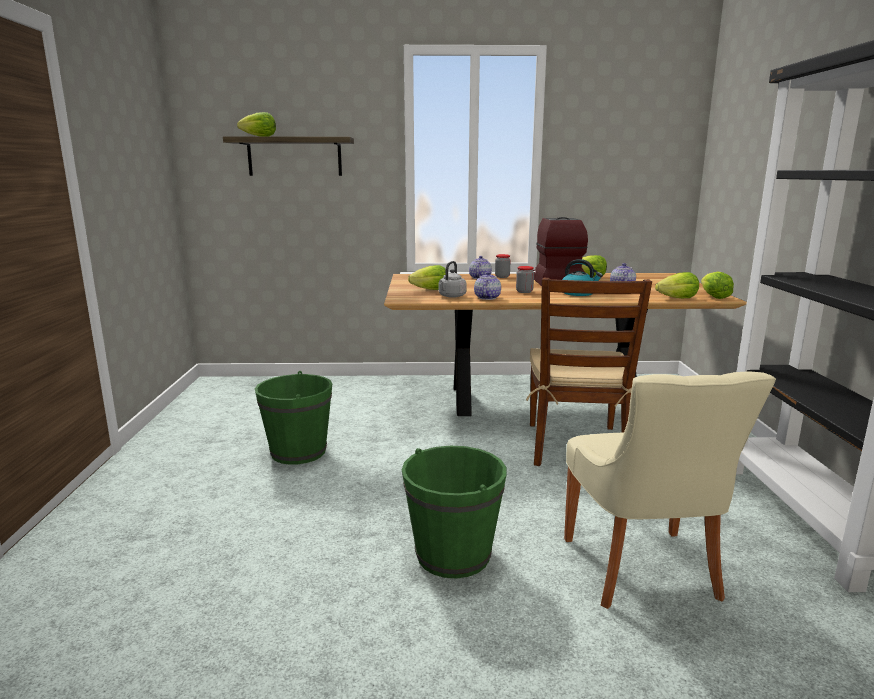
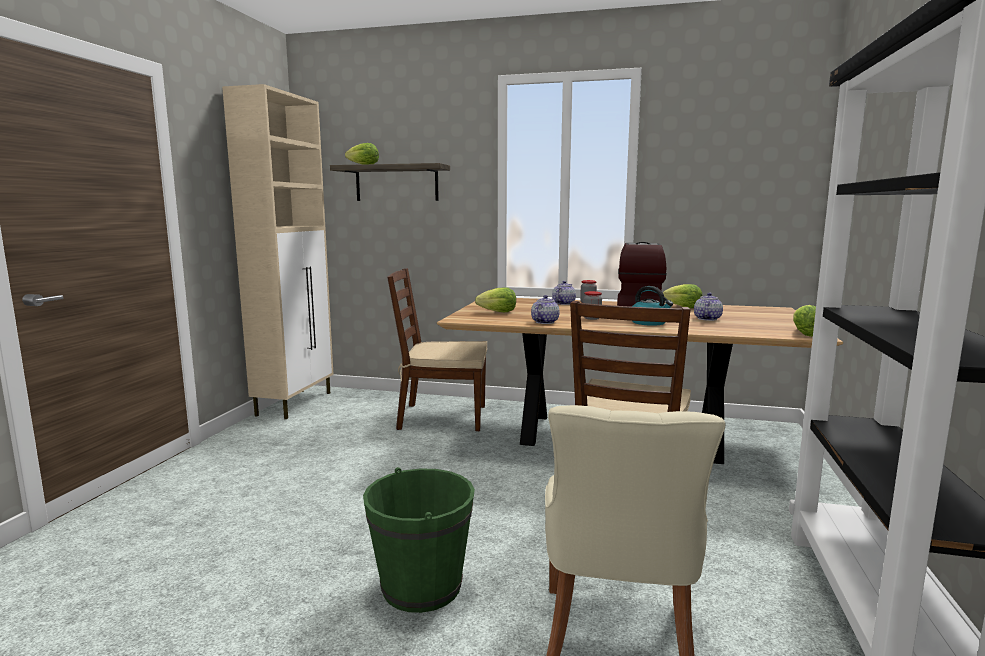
camera: 15 degrees right, 5 degrees down
green bucket [255,371,332,465] -> none
grey kettle [439,261,466,298] -> none
lettuce [655,272,699,299] -> none
none -> beige cabinet [222,84,334,419]
none -> brown chair [387,268,487,431]

